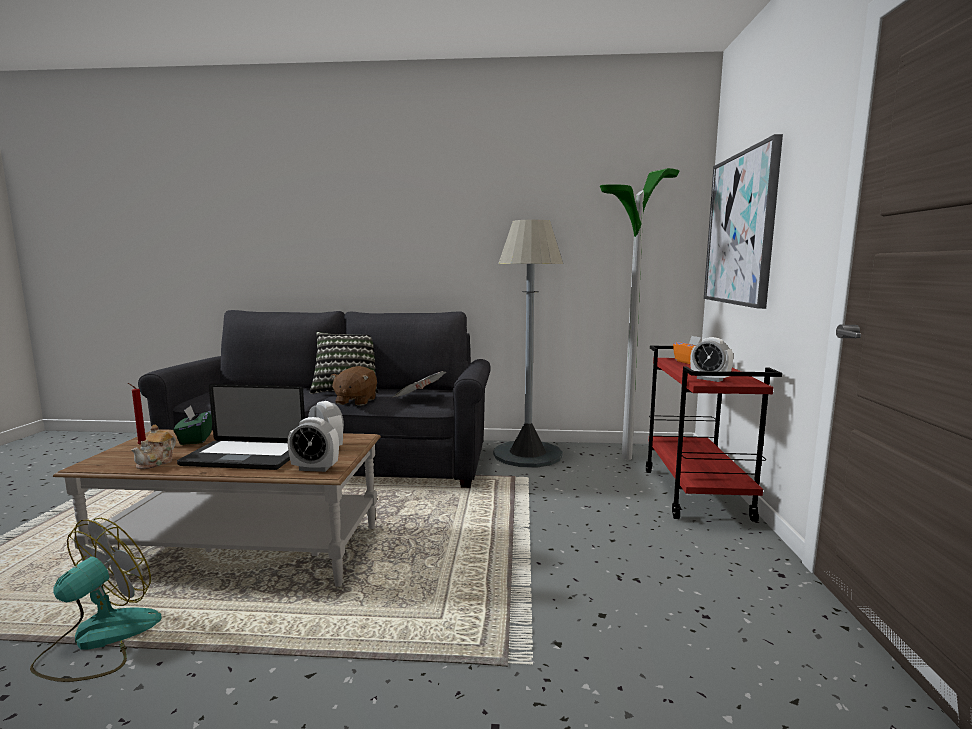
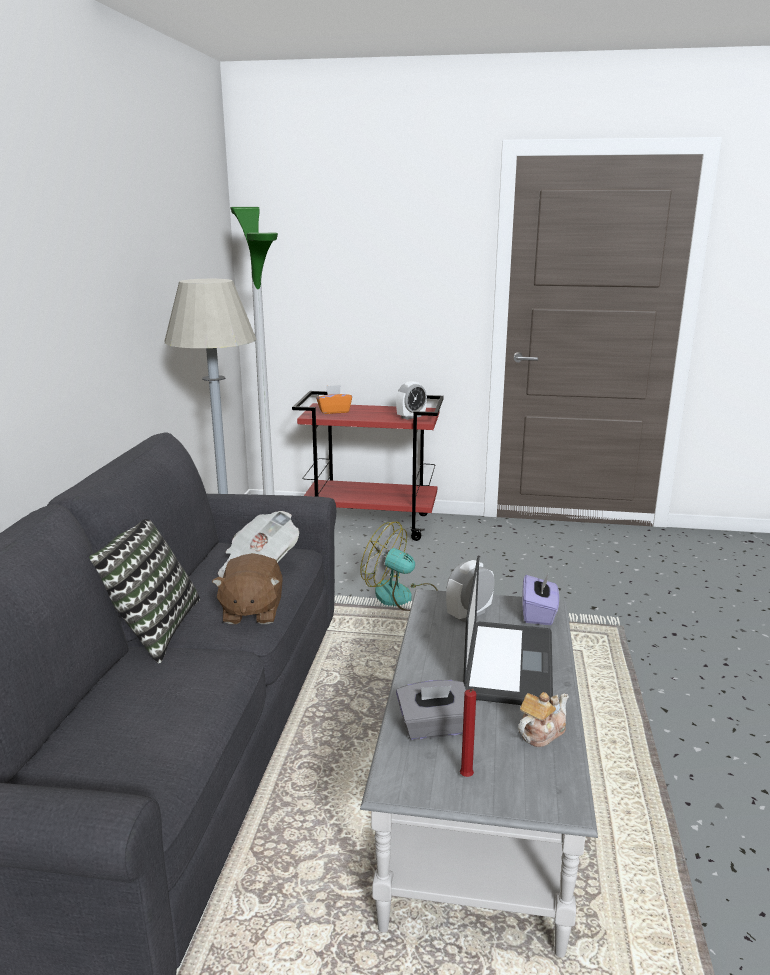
camera: 85 degrees left, 10 degrees up
fan [30,518,162,682] -> fan moved to [360,521,438,611]
brown coffee table [53,429,381,587] -> grey coffee table [360,589,598,958]
teapot [131,425,176,469] -> teapot turned 60 degrees counterclockwise [518,692,569,747]
green tissue box [174,405,212,445] -> grey tissue box [396,680,466,740]
alarm clock [288,417,339,472] -> purple tissue box [522,572,559,625]
brown plush toy [330,366,377,406] -> brown plush toy turned 75 degrees clockwise [212,553,282,624]
picture [704,134,783,309] -> none

